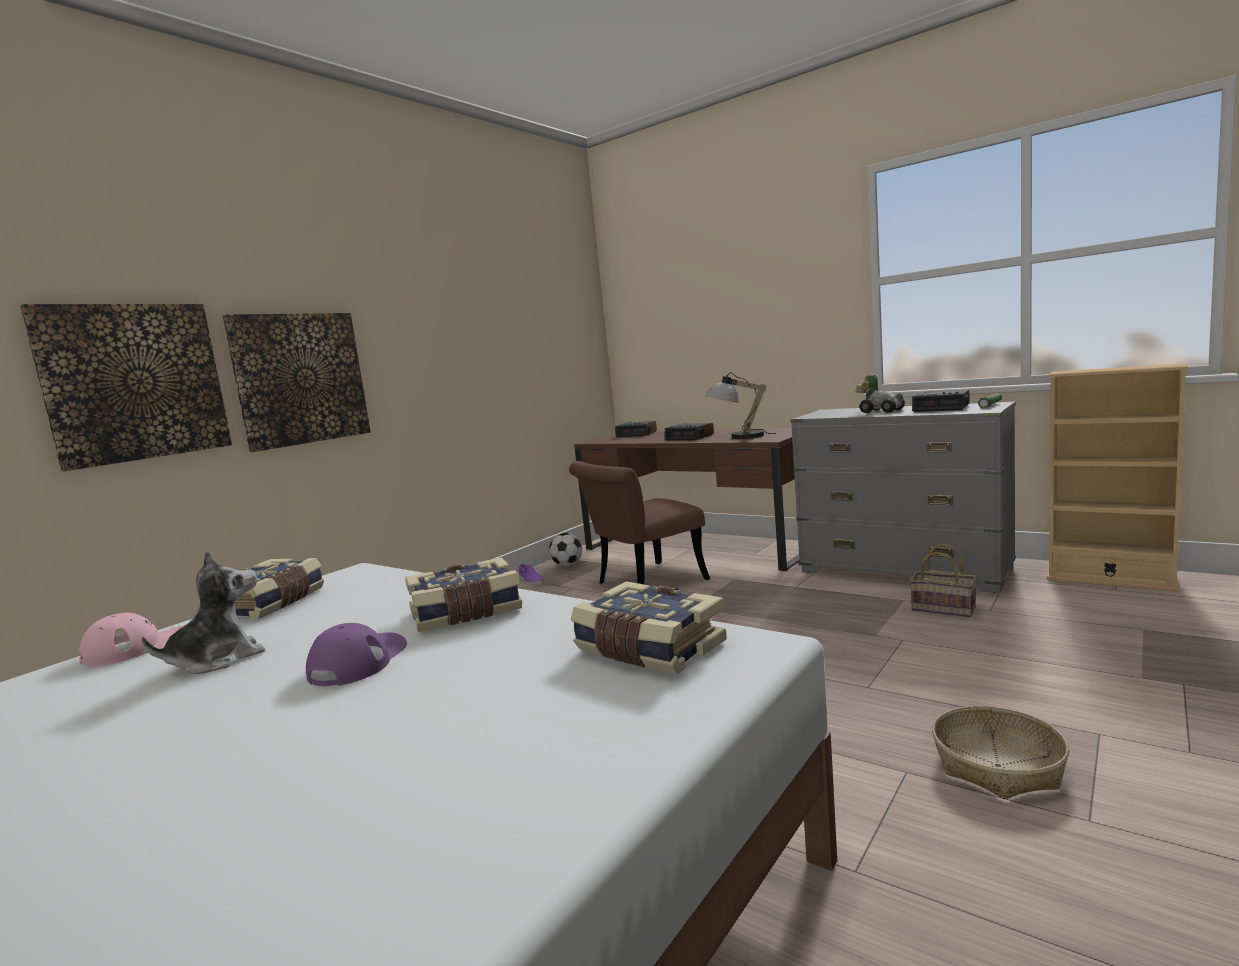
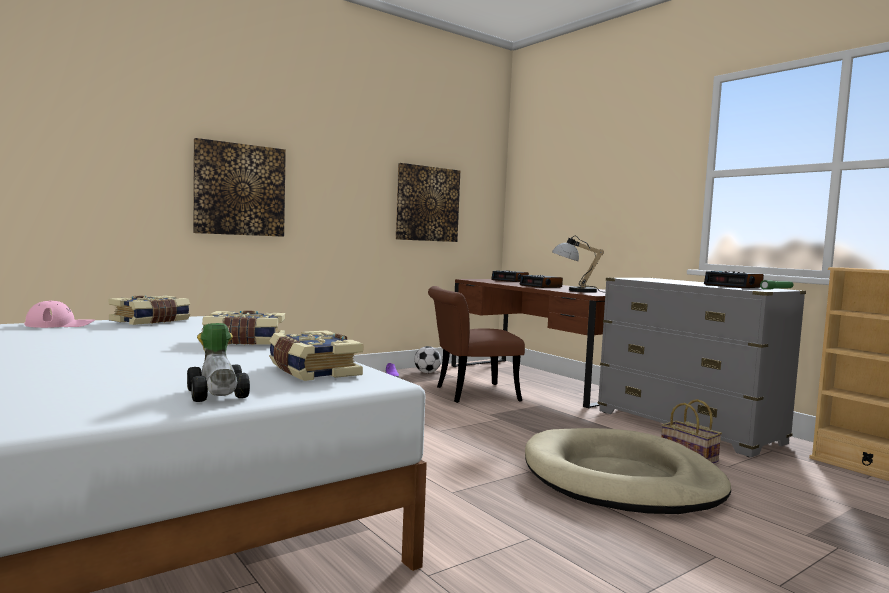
camera: 15 degrees right, 5 degrees down
picture [20,304,232,471] -> picture moved to [396,163,460,242]
plush toy [142,551,266,674] -> none
purple cap [306,623,407,686] -> none
toy car [855,374,905,413] -> toy car moved to [187,323,250,402]
basket [932,706,1069,799] -> none
none -> beige dog bed [525,428,731,514]

